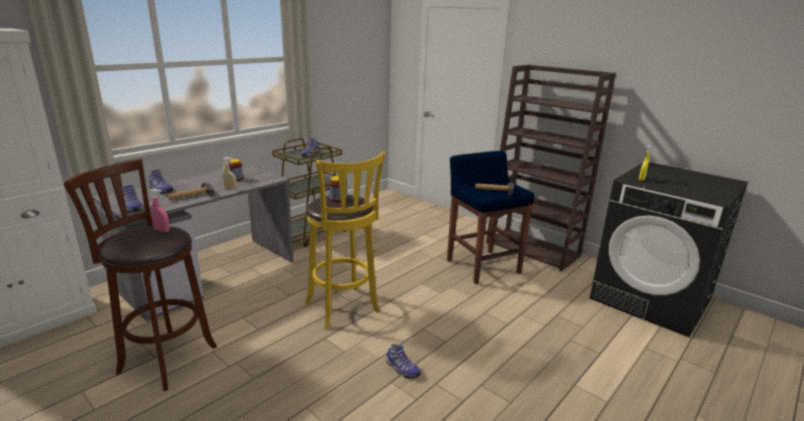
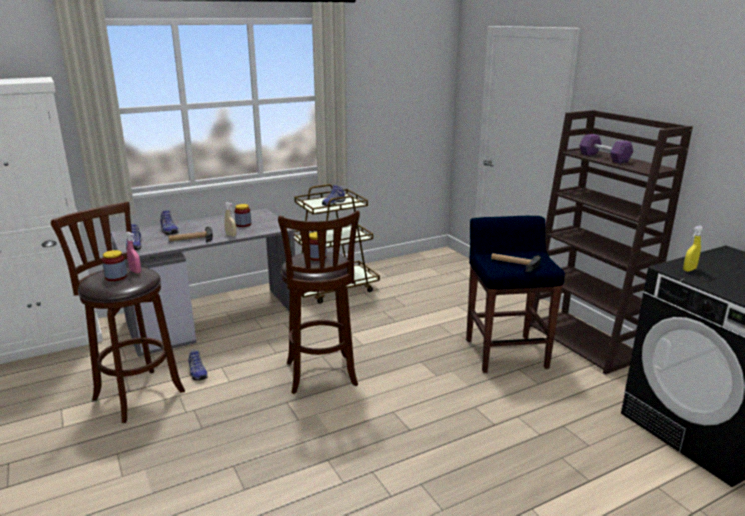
camera: 20 degrees right, 0 degrees up
yellow stool [305,151,386,330] -> brown stool [278,210,360,394]
shoe [385,344,421,379] -> shoe moved to [189,349,208,381]
none -> jar [102,250,127,281]
none -> purple dumbbell [579,134,633,163]

